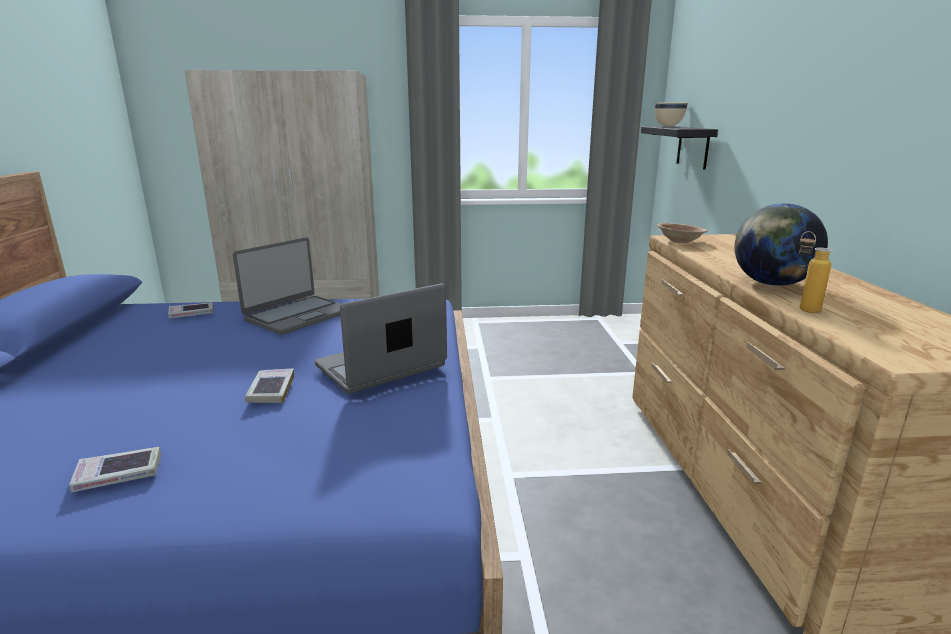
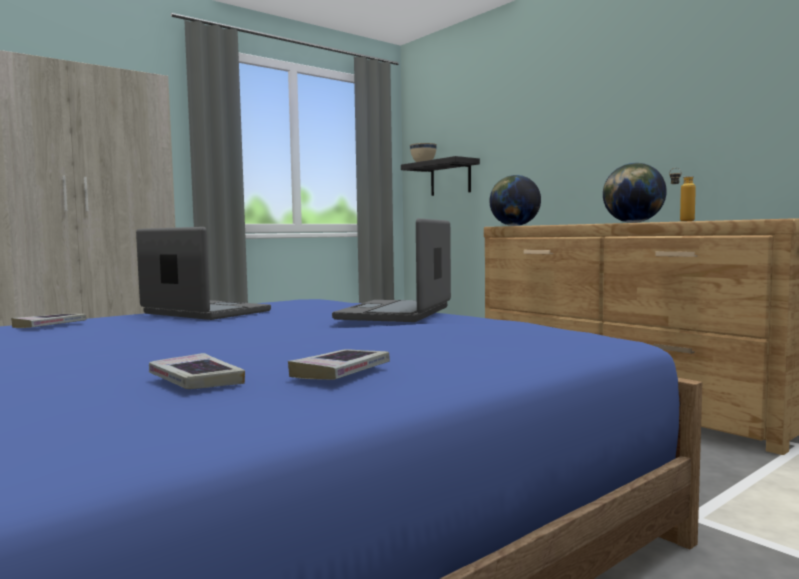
camera: 35 degrees left, 15 degrees down
laptop [233,237,341,335] -> laptop turned 60 degrees counterclockwise [136,227,271,320]
book [245,368,294,403] -> book moved to [149,353,245,389]
brown bowl [657,223,708,243] -> globe [490,175,541,226]

